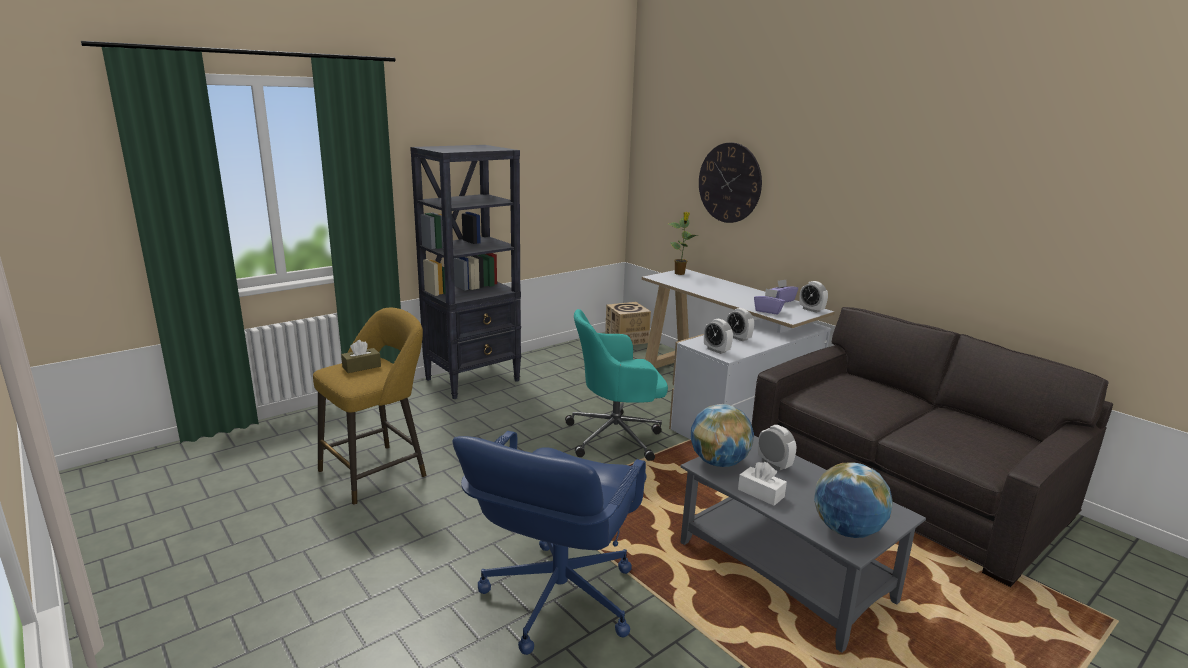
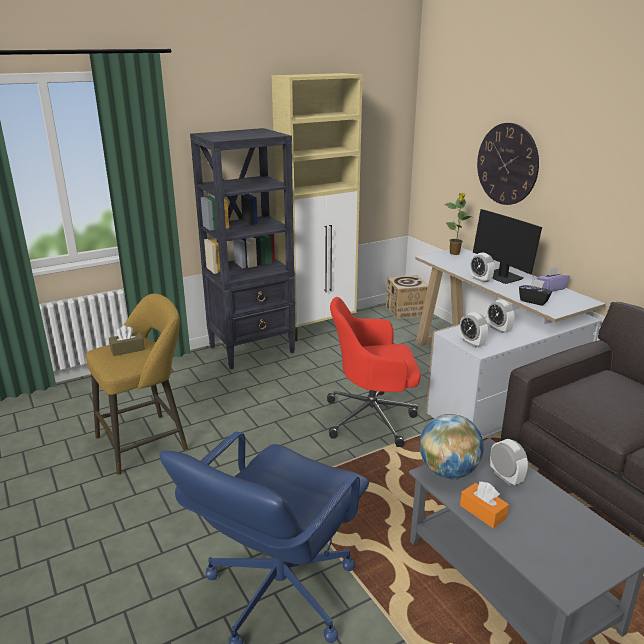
camera: 10 degrees right, 5 degrees up
turquoise office chair [565,309,668,461] -> red office chair [327,297,421,447]
white tissue box [738,462,787,506] -> orange tissue box [460,481,509,528]
purple tissue box [754,289,785,314] -> black tissue box [519,278,552,306]
alarm clock [799,281,828,313] -> alarm clock moved to [470,252,495,283]
globe [814,462,892,538] -> none
none -> beige cabinet [272,73,363,341]
none -> monitor [473,209,542,284]

